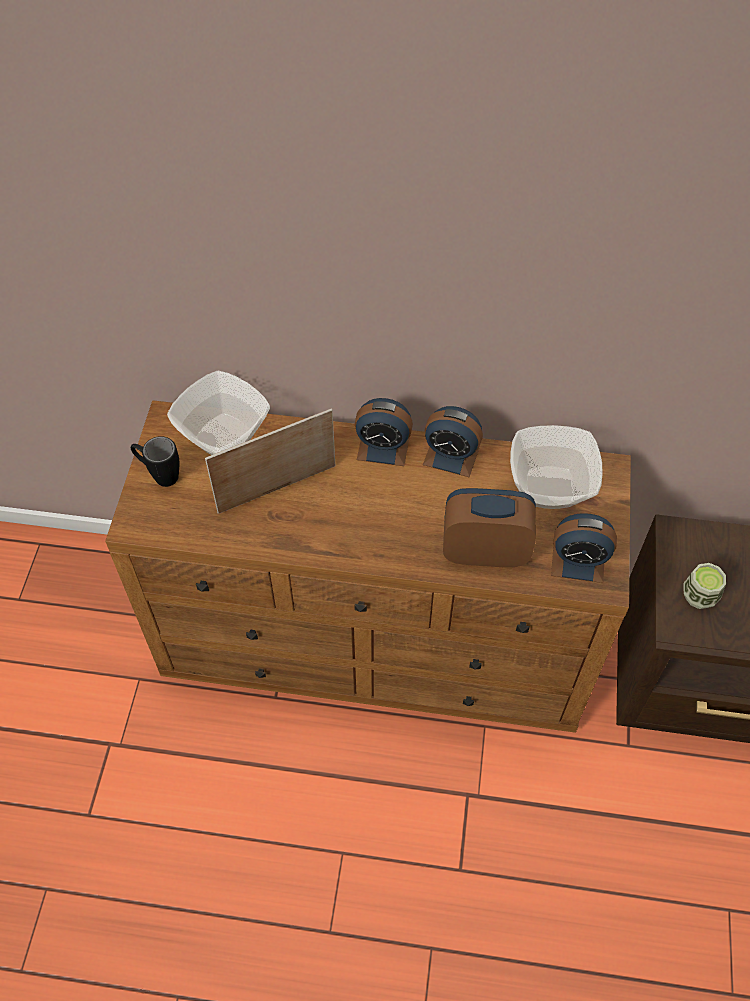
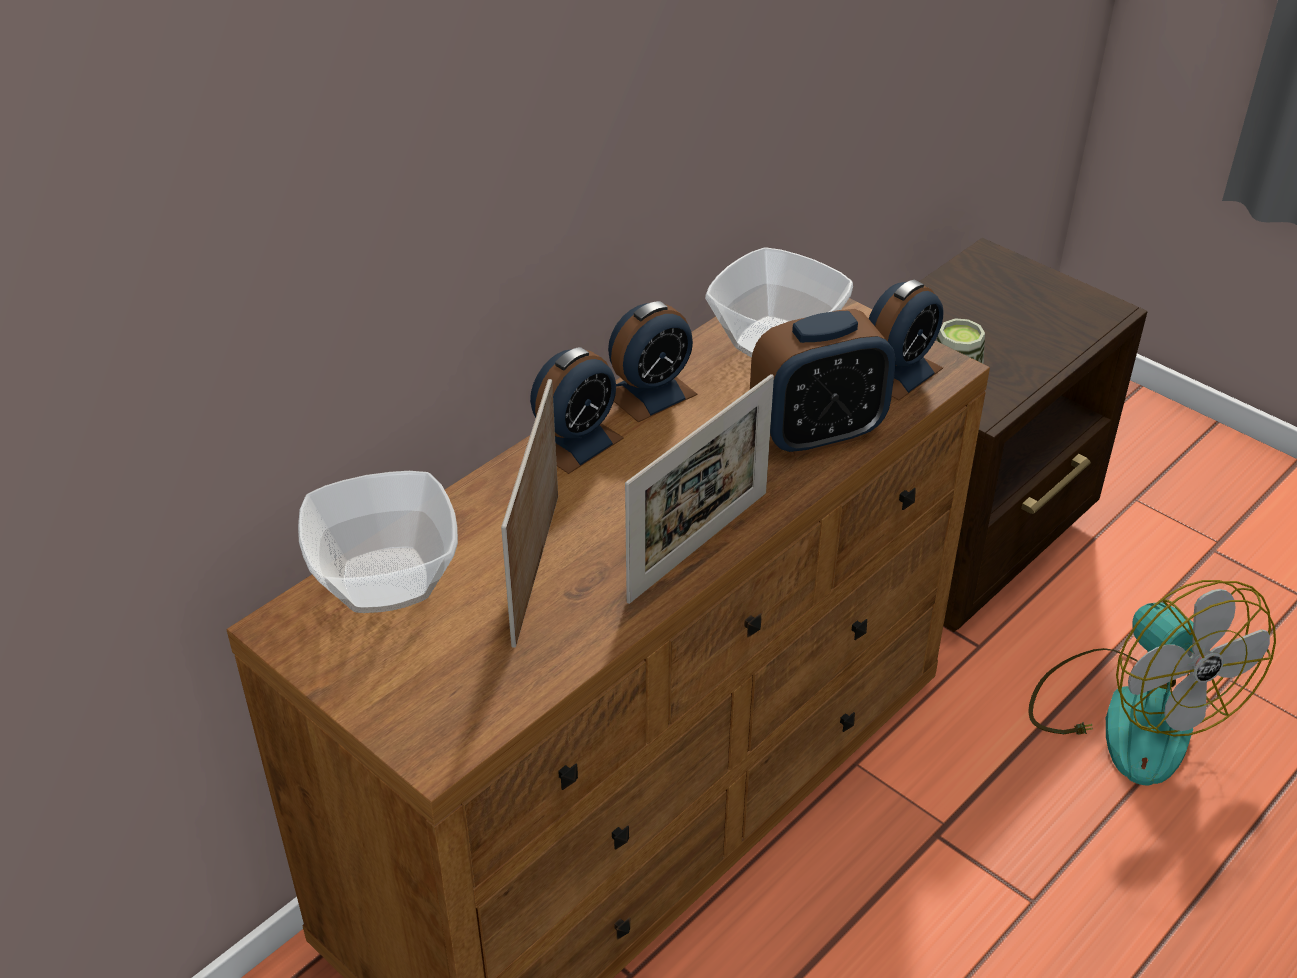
camera: 55 degrees left, 15 degrees down
black mug [131,436,180,487] -> none
alarm clock [443,488,536,567] -> alarm clock turned 150 degrees counterclockwise [750,309,896,456]
none -> picture frame [625,374,774,604]
none -> fan [1028,580,1276,786]

